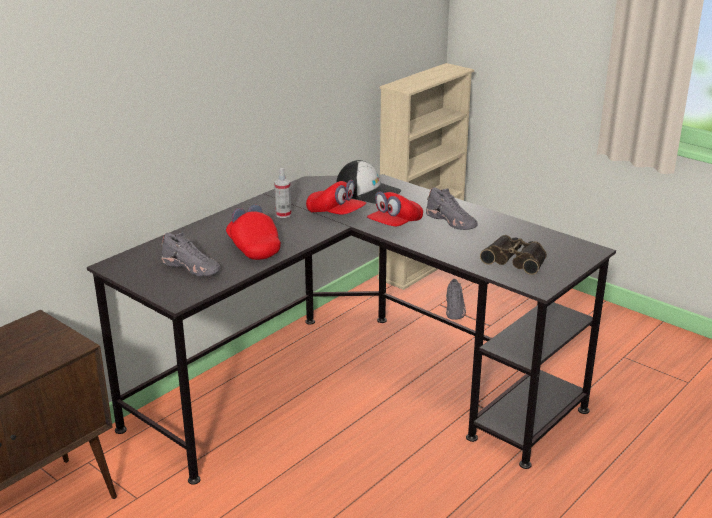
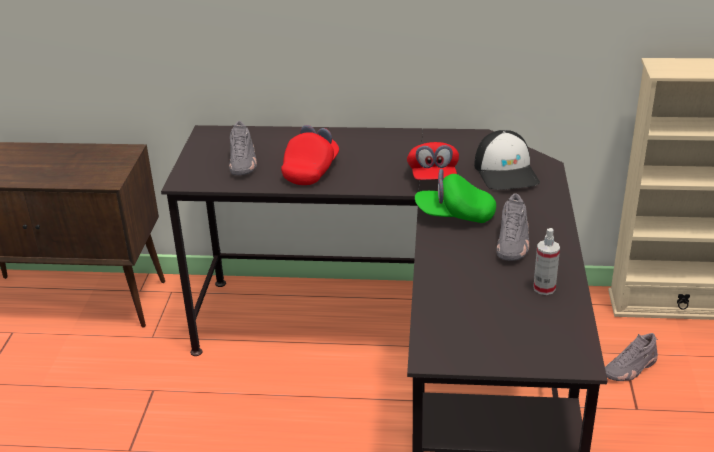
camera: 55 degrees right, 5 degrees up
spray bottle [274,168,291,218] -> spray bottle moved to [533,228,560,295]
red cap [367,191,423,227] -> green cap [415,169,496,223]
binoculars [480,235,547,275] -> none

